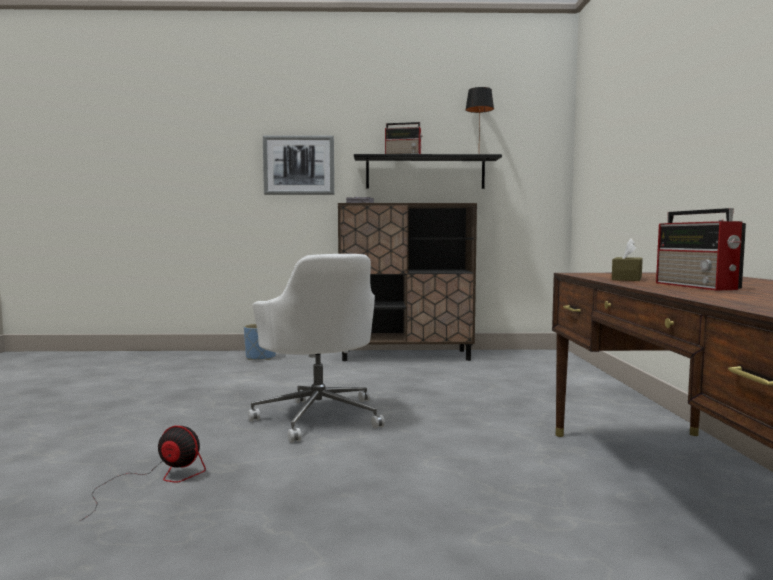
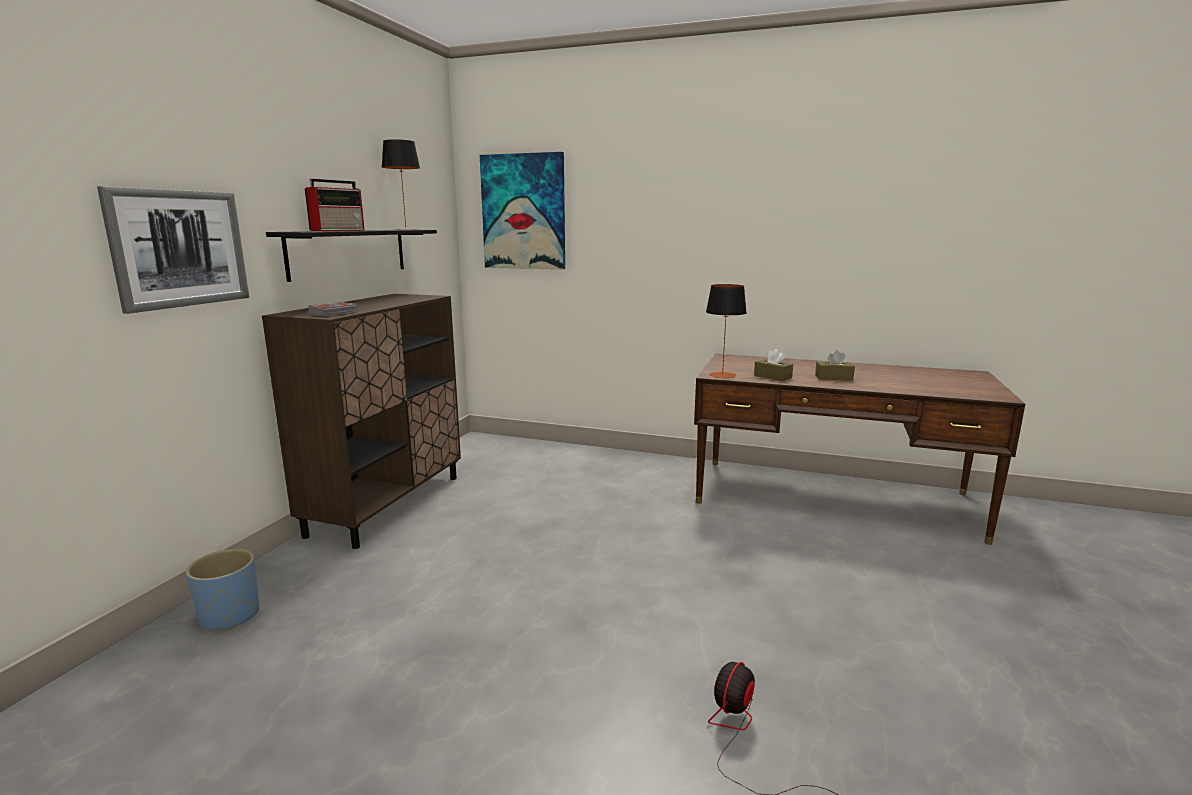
camera: 70 degrees left, 10 degrees up
white office chair [248,254,385,443] -> none
radio [656,208,746,290] -> brown tissue box [815,350,855,381]
none -> picture [480,152,565,269]
none -> table lamp [706,284,747,378]

